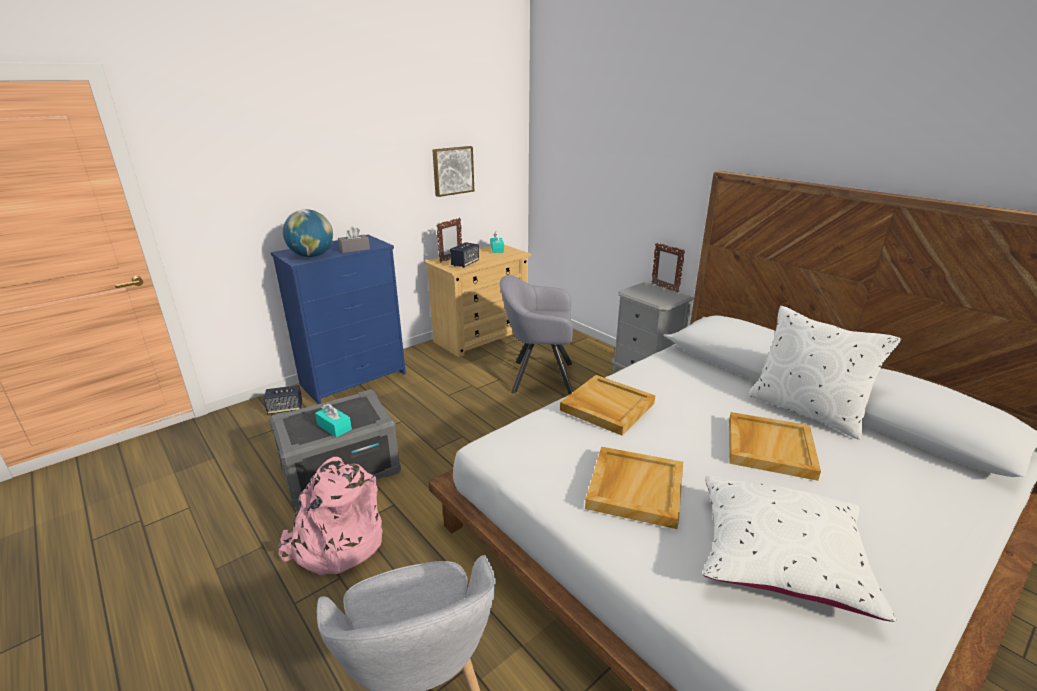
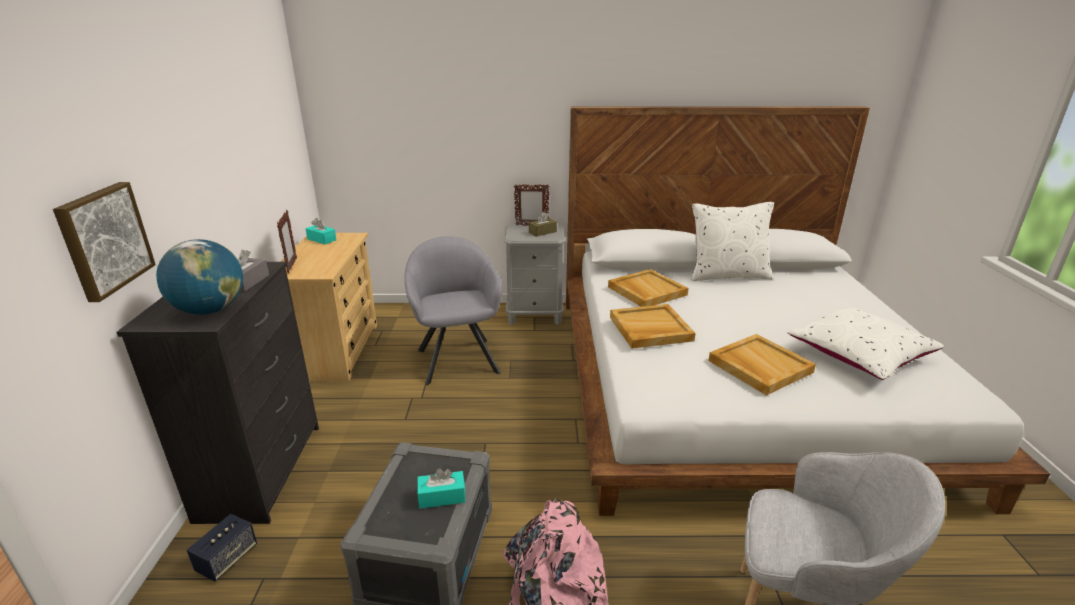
camera: 50 degrees left, 0 degrees up
blue dresser [271,235,406,404] -> black dresser [116,262,319,524]
picture [432,146,474,197] -> picture moved to [53,182,156,302]
speaker [450,242,479,268] -> none
grey armchair [500,275,573,394] -> grey armchair turned 120 degrees clockwise [404,236,503,385]
beige tray [729,412,821,481] -> beige tray moved to [608,269,689,307]
none -> brown tissue box [529,212,557,237]

